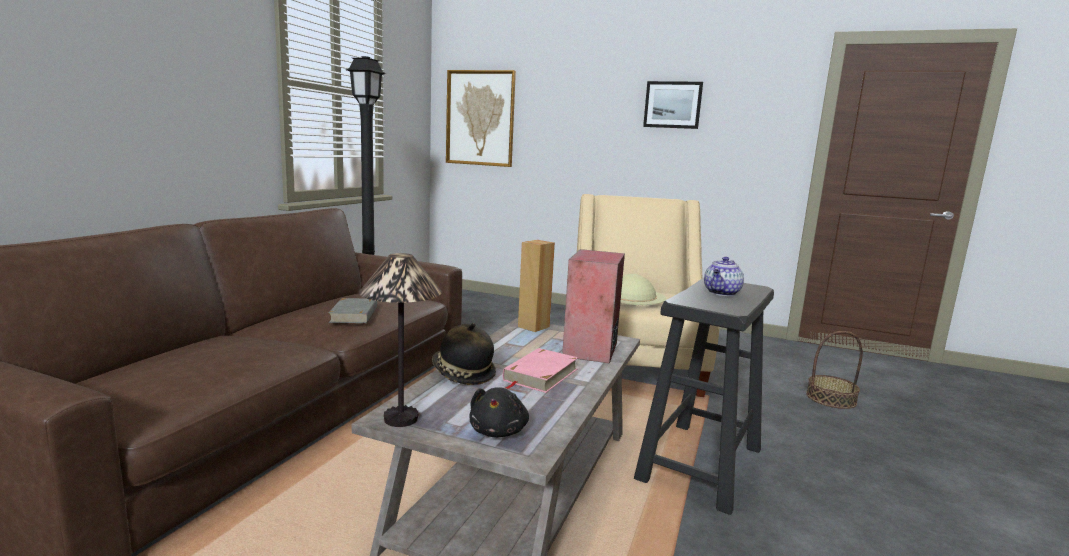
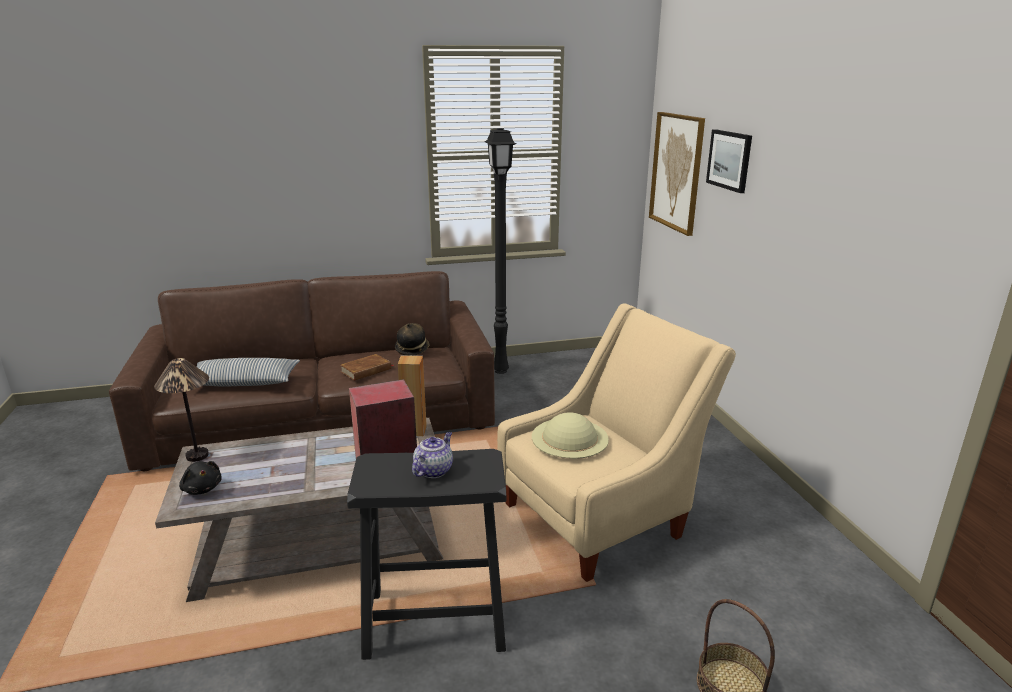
camera: 55 degrees right, 10 degrees up
grey book [329,298,377,323] -> brown book [340,354,394,381]
hat [432,323,496,385] -> hat moved to [395,323,429,356]
black plush toy [470,387,529,437] -> black plush toy turned 105 degrees counterclockwise [179,461,222,495]
pink book [503,348,578,393] -> none
picture [643,81,703,129] -> picture moved to [706,129,752,193]
teapot [704,257,744,296] -> teapot turned 120 degrees clockwise [412,432,453,478]
none -> pillow [196,358,300,387]

